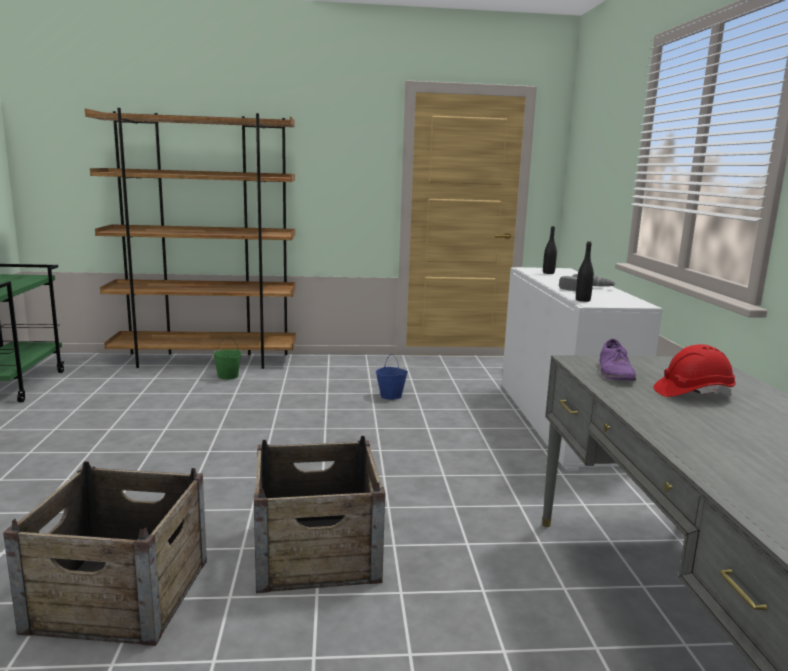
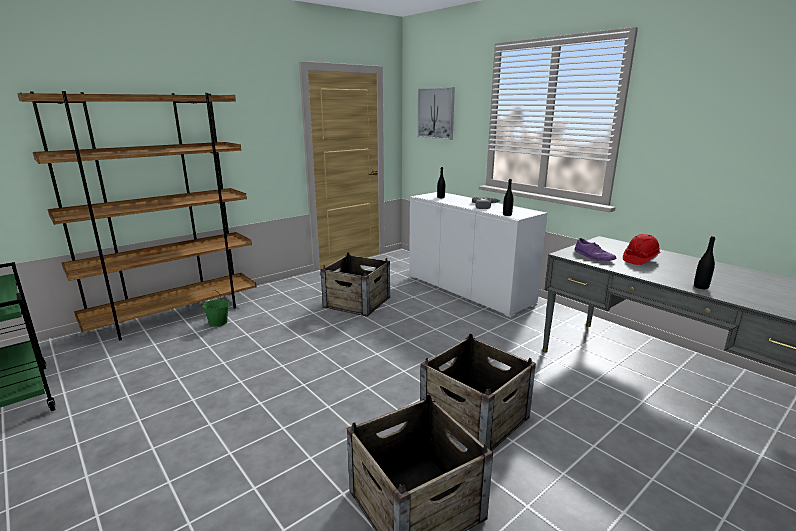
camera: 35 degrees left, 5 degrees up
blue bucket [376,354,408,400] -> crate [321,252,390,317]
none -> picture [417,88,455,140]
none -> black bottle [694,236,715,289]

